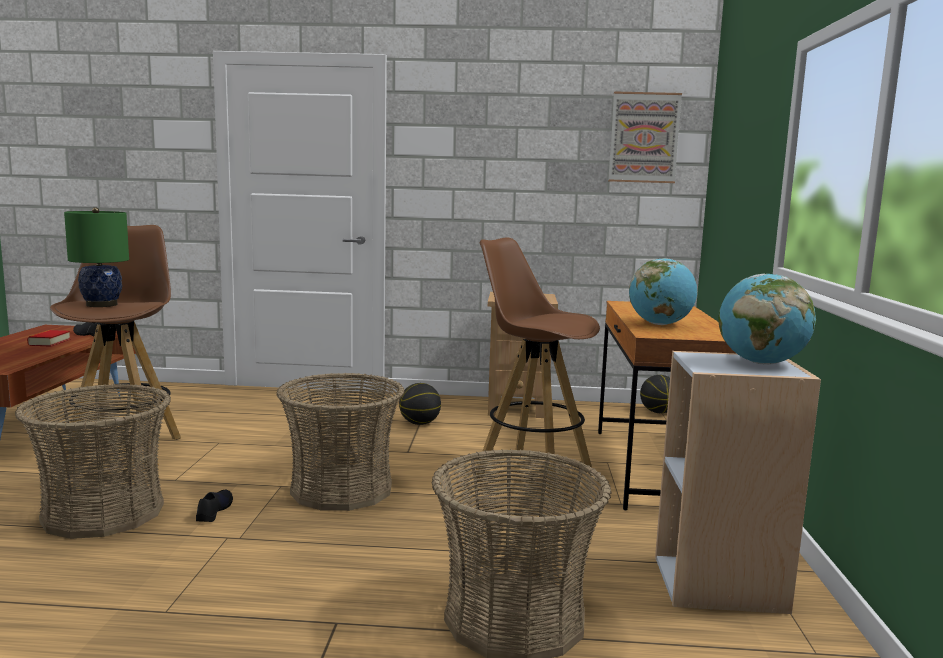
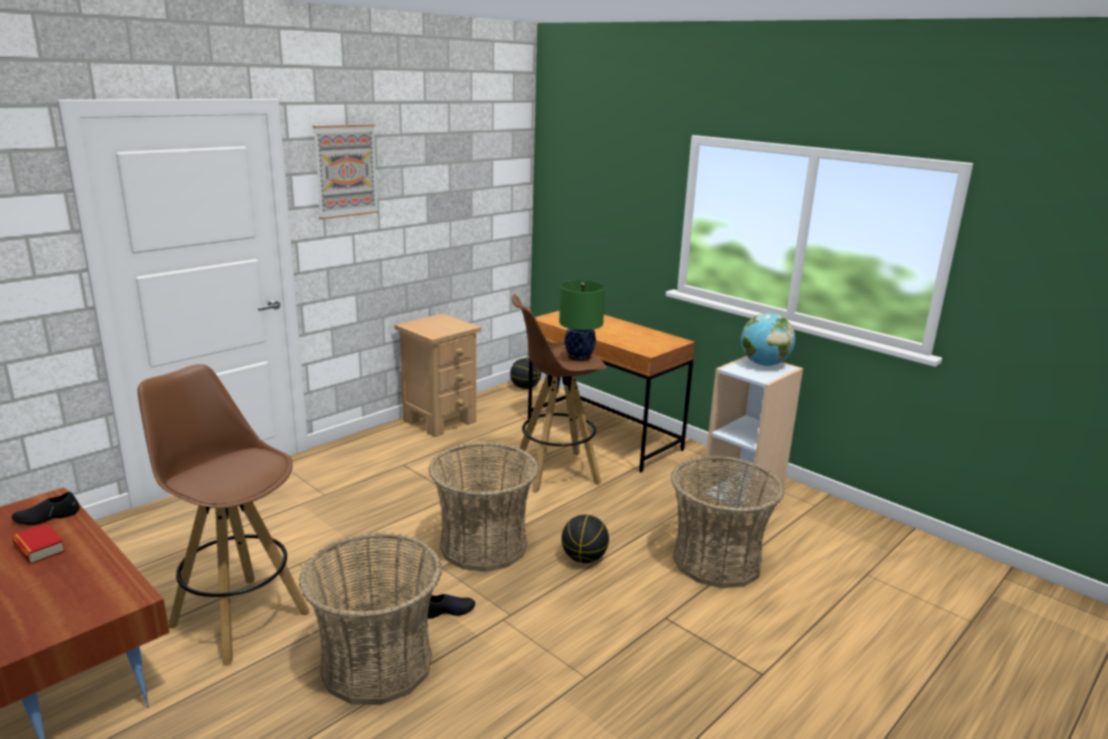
camera: 50 degrees left, 10 degrees up
green table lamp [64,207,129,307] -> green table lamp moved to [559,281,605,361]
black shoe [196,490,233,522] -> black shoe turned 120 degrees clockwise [427,594,475,619]
basketball [399,383,441,425] -> basketball moved to [562,515,609,563]
picture [608,92,682,183] -> picture moved to [313,124,379,219]
globe [629,258,697,325] -> none

